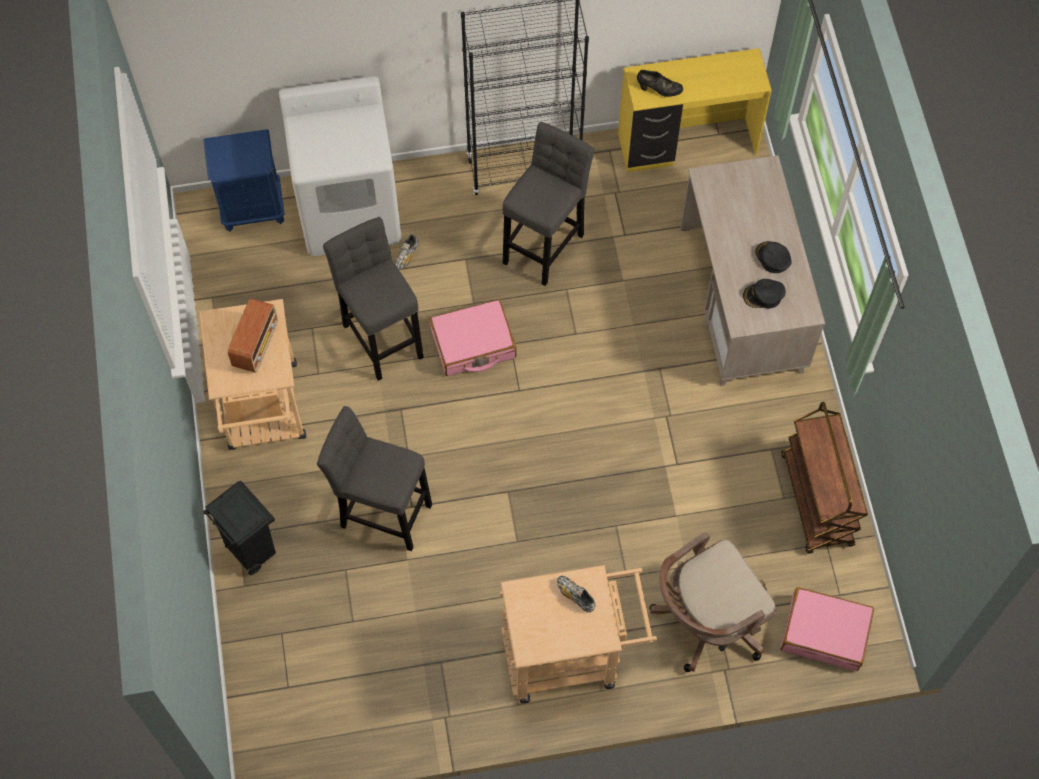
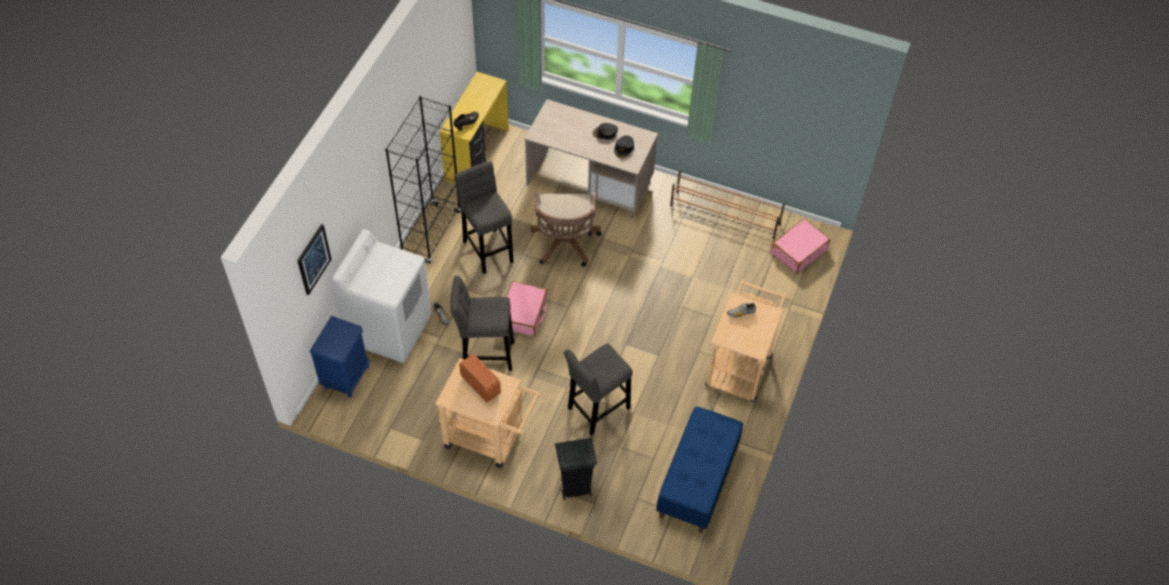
camera: 60 degrees left, 10 degrees down
brown office chair [649,532,776,672] -> brown office chair moved to [530,192,601,267]
brown cart [781,402,868,554] -> brown shoe rack [670,170,785,239]
none -> picture [297,224,332,295]
none -> blue bench [656,406,743,533]

